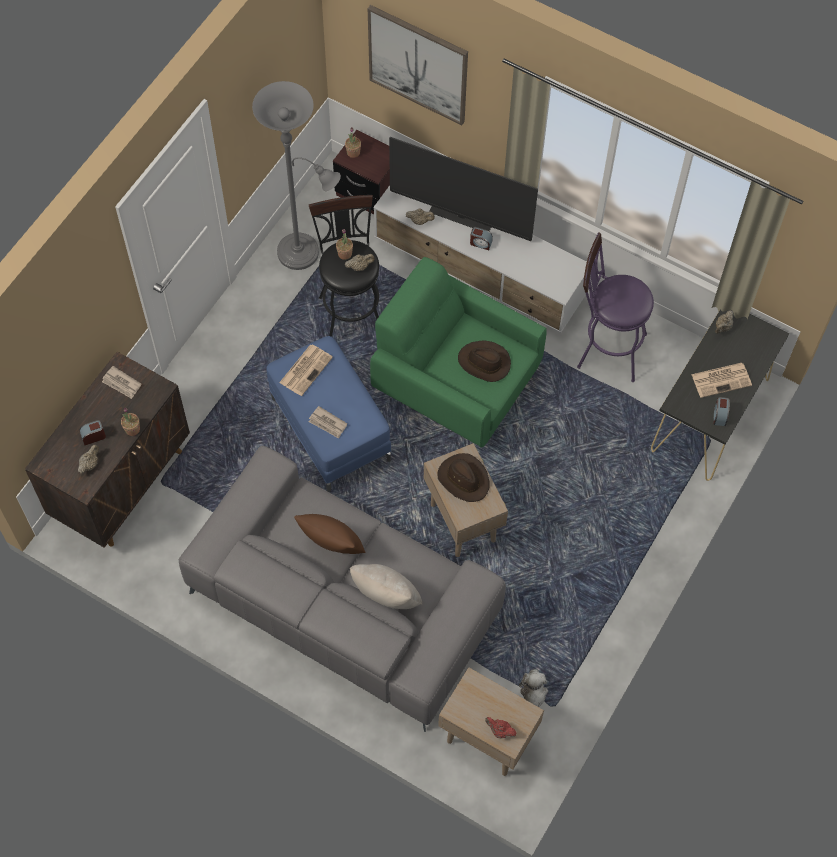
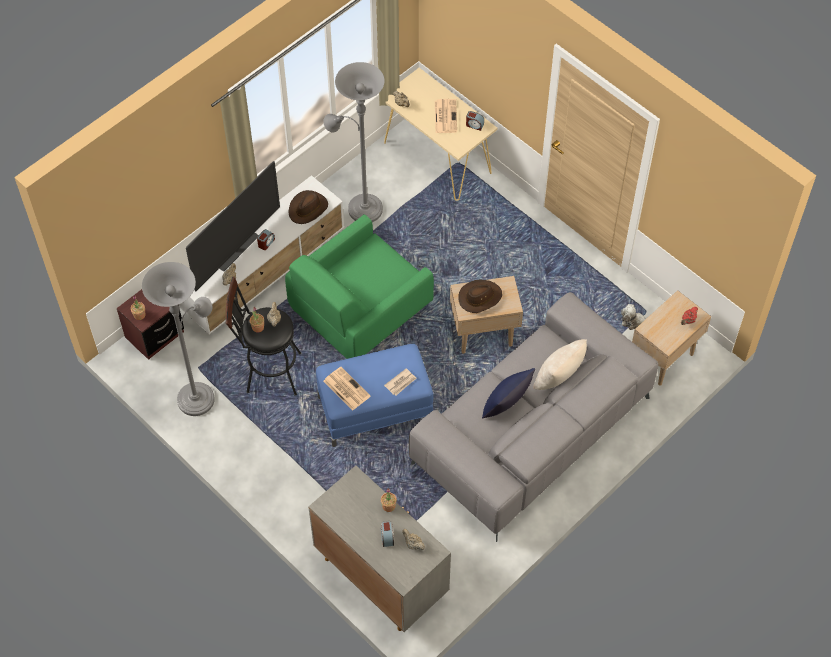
camera: 75 degrees left, 5 degrees down
brown cabinet [25,352,190,548] -> grey cabinet [308,465,451,632]
newspaper [102,366,141,399] -> none
brown pillow [294,514,365,554] -> blue pillow [482,368,535,418]
picture [368,5,468,125] -> none
brown hat [458,340,511,382] -> brown hat moved to [289,190,328,224]
purple stool [577,232,654,382] -> grey floor lamp [323,62,385,222]
black console table [651,310,789,481] -> beige console table [384,68,498,201]

